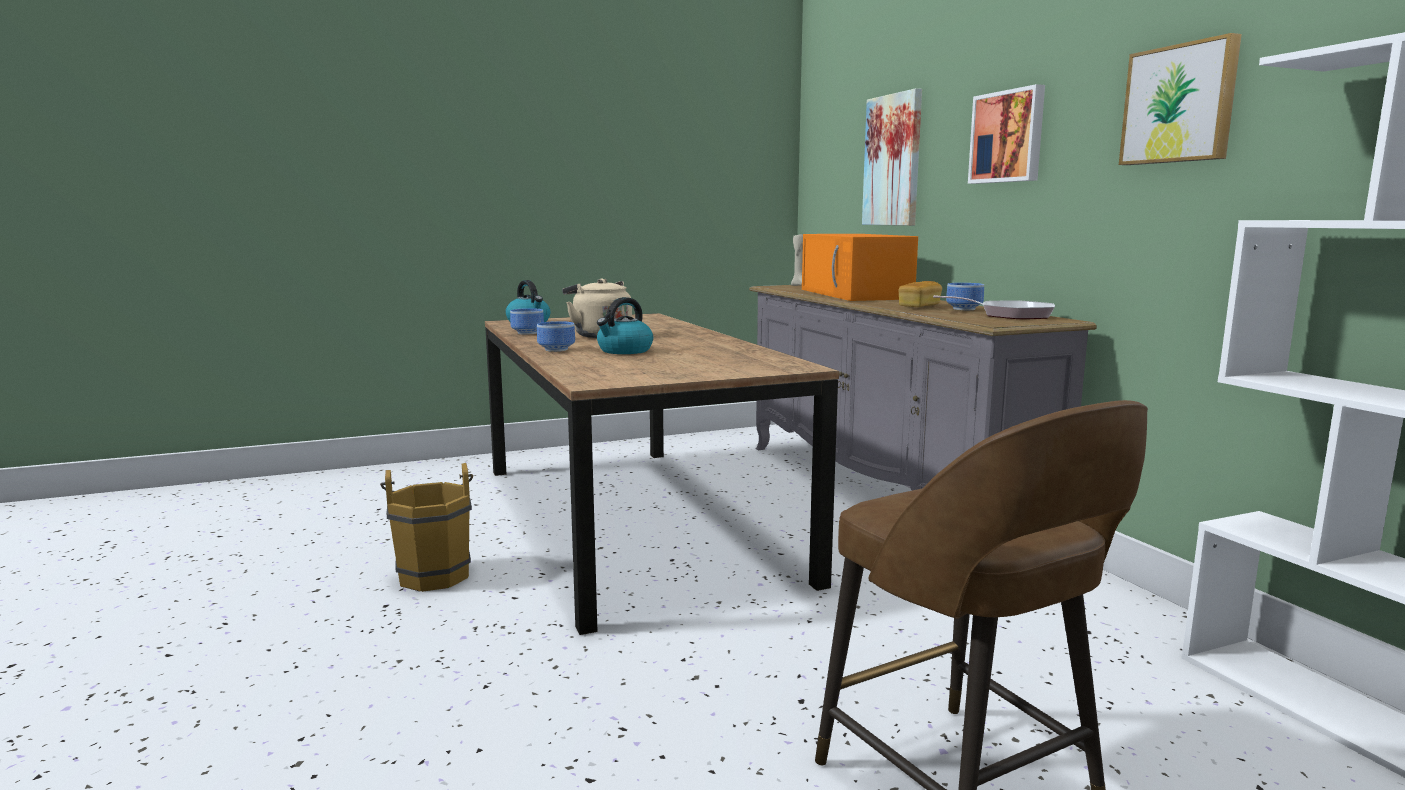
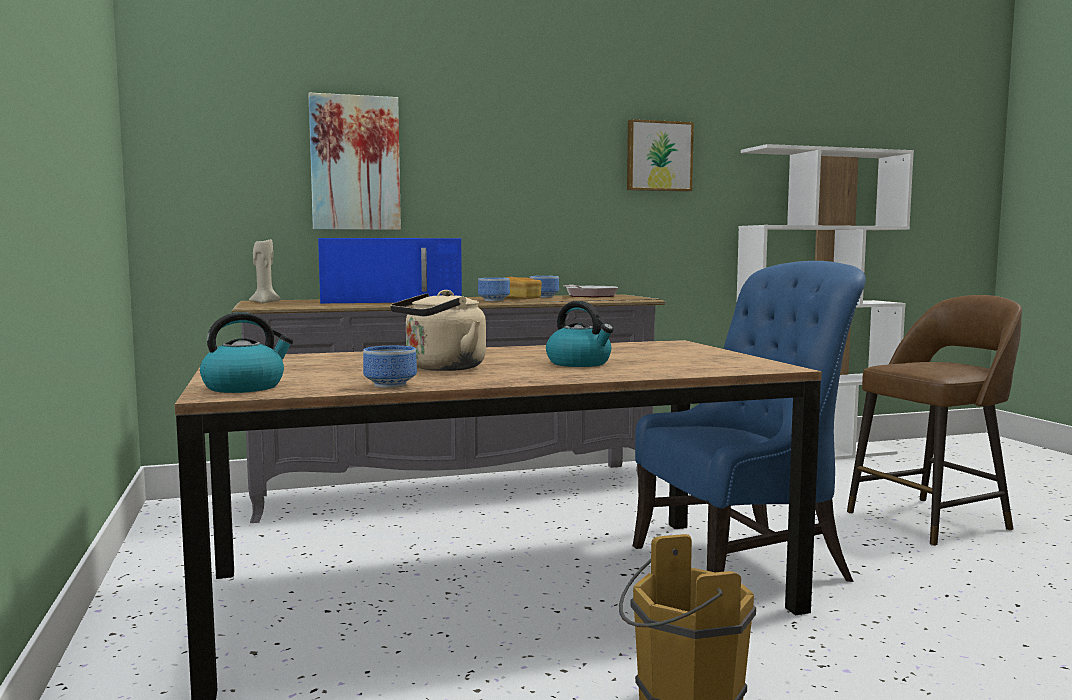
camera: 85 degrees left, 5 degrees down
bowl [537,321,575,352] -> bowl moved to [478,278,510,301]
orange microwave [802,234,918,301] -> blue microwave [318,238,462,303]
picture [968,84,1045,184] -> none
none -> blue chair [633,261,866,582]

